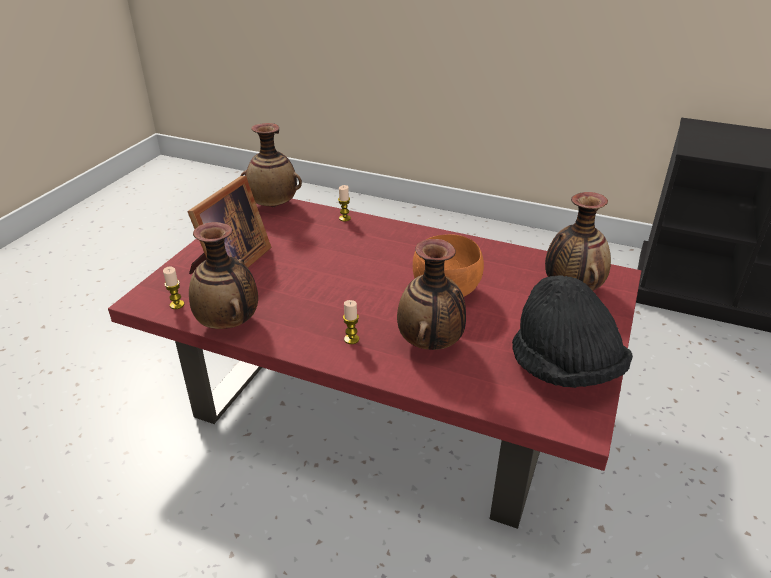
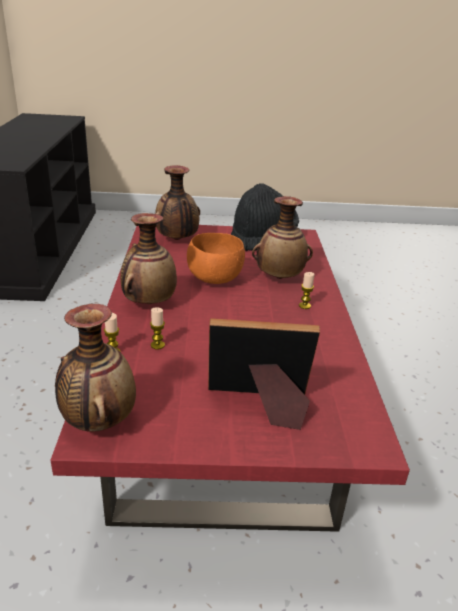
camera: 115 degrees left, 5 degrees down
candle [163,266,184,309] -> candle moved to [150,307,165,349]
vase [189,222,258,329] -> vase moved to [120,213,177,304]

